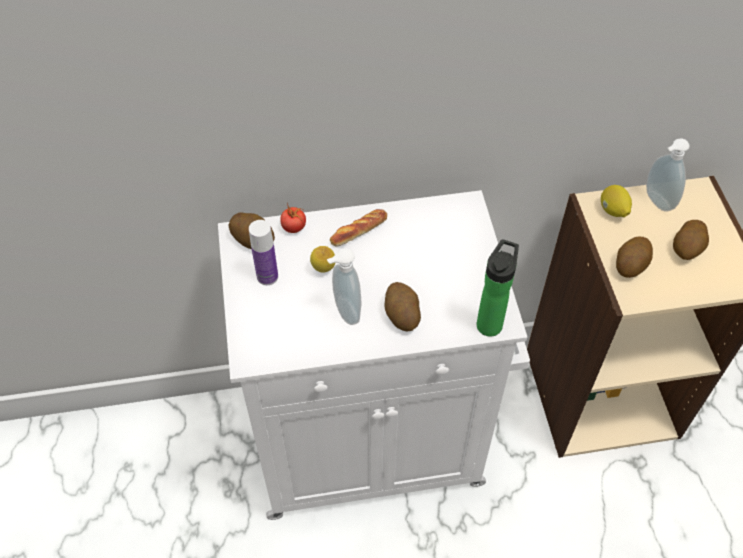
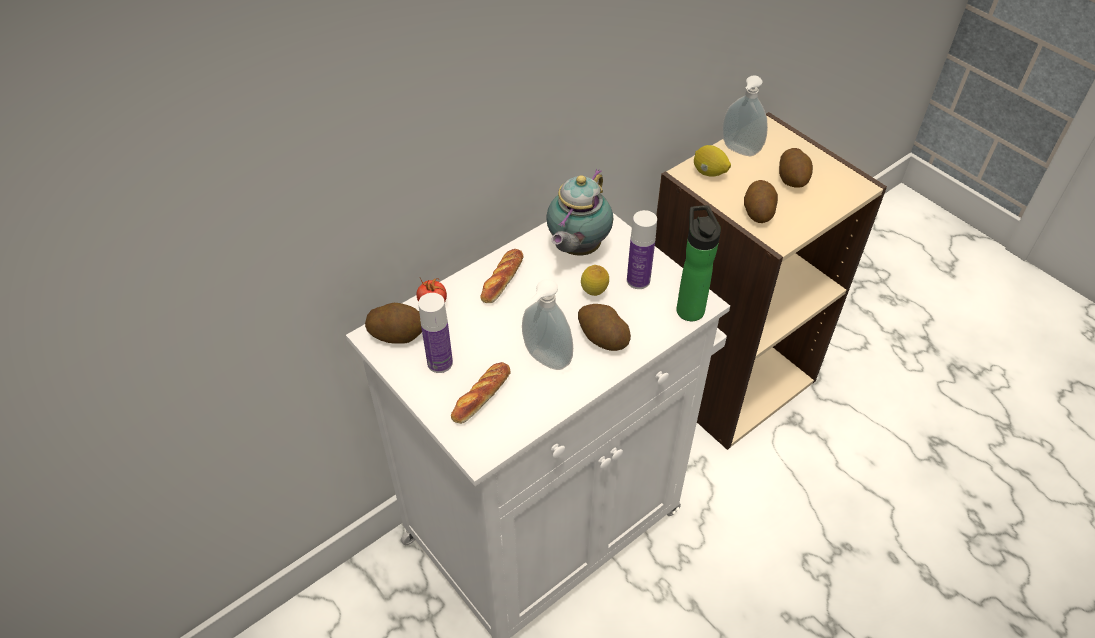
camera: 30 degrees left, 5 degrees down
lemon [310,246,335,273] -> lemon moved to [581,265,609,296]
none -> bread [451,362,510,424]
none -> teapot [546,169,613,256]
none -> bottle [627,210,657,289]

